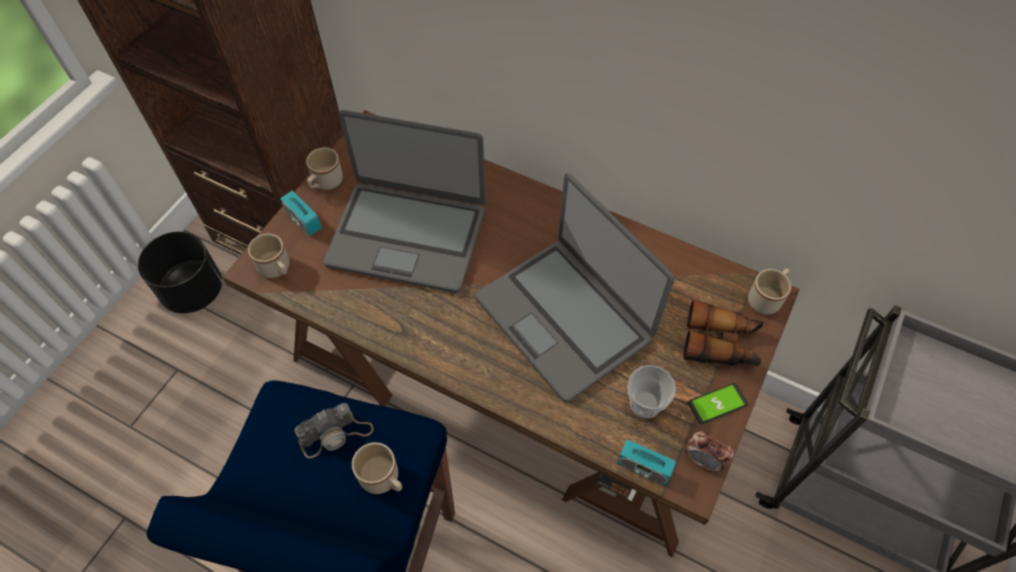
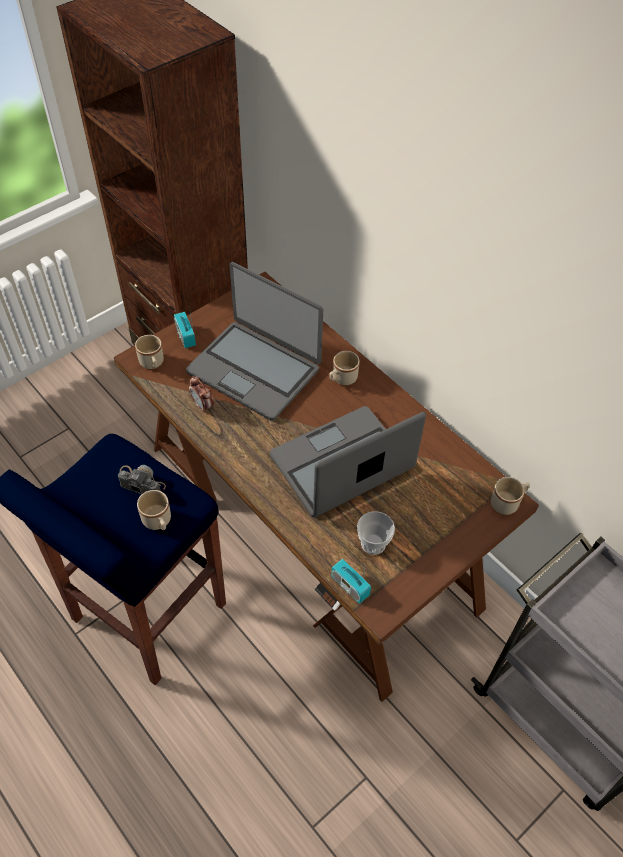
camera: 20 degrees right, 5 degrees down
black planter [138,231,222,313] -> none
camera [294,403,374,458] -> camera turned 150 degrees counterclockwise [118,465,166,495]
beige mug [306,147,343,190] -> beige mug moved to [329,351,360,385]
laptop [476,173,675,402] -> laptop turned 75 degrees clockwise [270,406,426,517]
binoculars [683,300,764,366] -> none
alarm clock [685,431,734,471] -> alarm clock moved to [189,376,214,413]
phone [688,383,748,424] -> none

